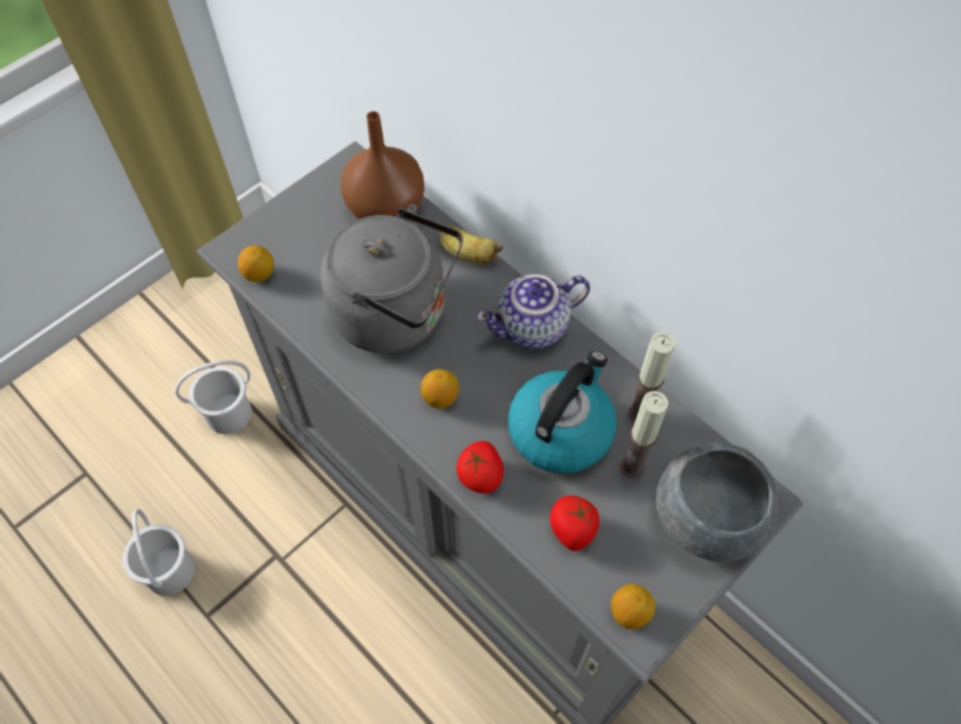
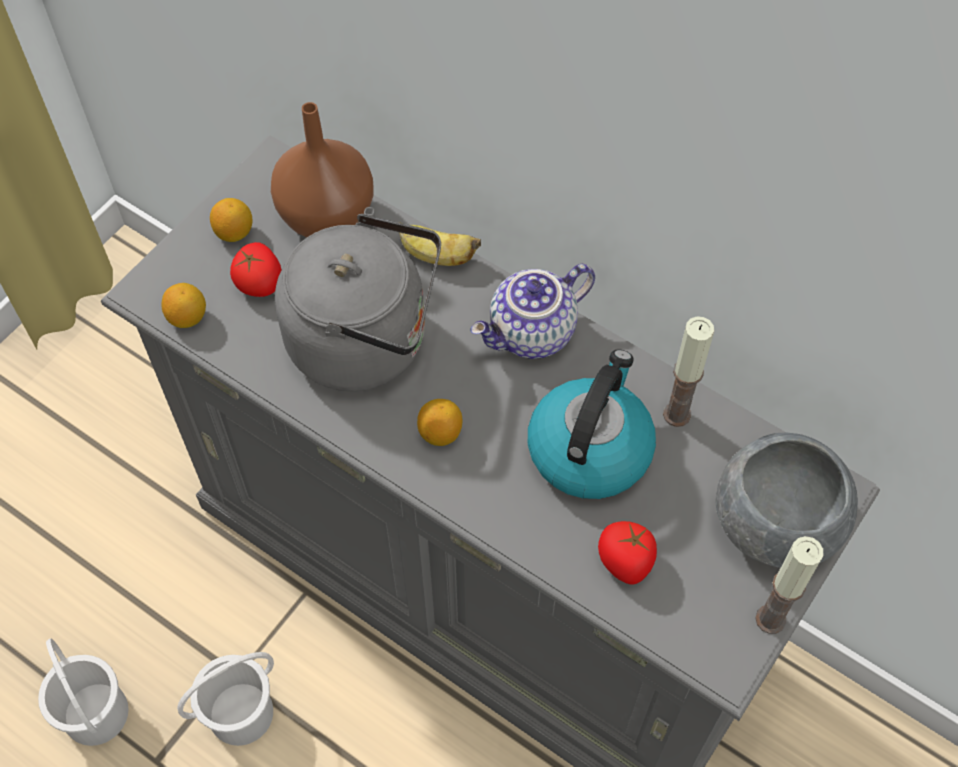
camera: 10 degrees left, 0 degrees up
white bucket [175,360,252,434] -> white bucket moved to [177,652,274,746]
tomato [456,441,504,493] -> tomato moved to [230,242,281,297]
lemon [611,584,655,629] -> lemon moved to [210,198,252,242]
candle [621,391,668,478] -> candle moved to [755,536,823,634]

